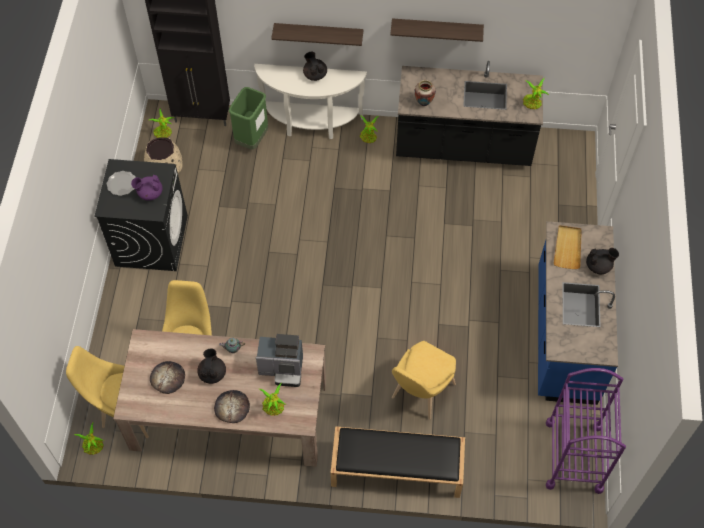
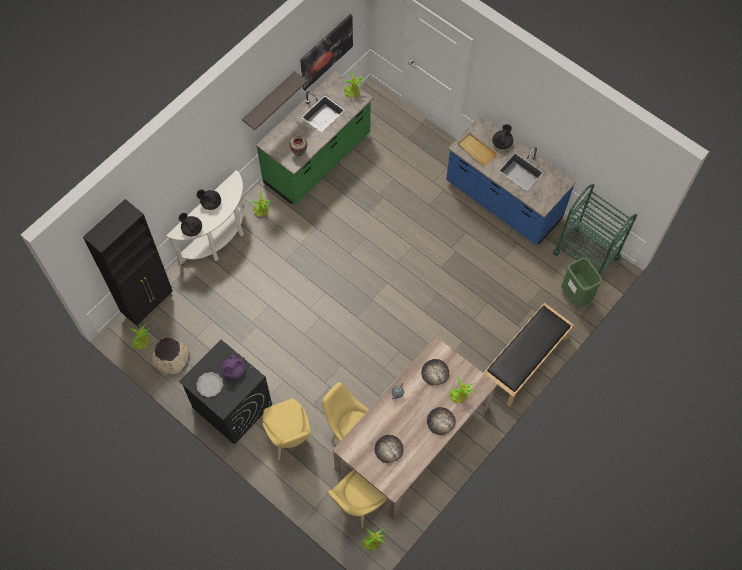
camera: 55 degrees left, 5 degrees up
black teapot [197,349,226,384] -> black teapot moved to [178,213,202,237]
green trash can [229,87,268,150] -> green trash can moved to [561,257,602,308]
coffee machine [256,334,303,387] -> bread [421,359,449,385]
shelf [271,23,363,46] -> none
yellow chair [392,341,456,420] -> yellow chair moved to [263,398,313,460]
black counter [396,61,543,166] -> green counter [256,71,373,204]
purple cart [546,368,626,494] -> green cart [553,184,637,275]
none -> picture [300,14,353,91]

